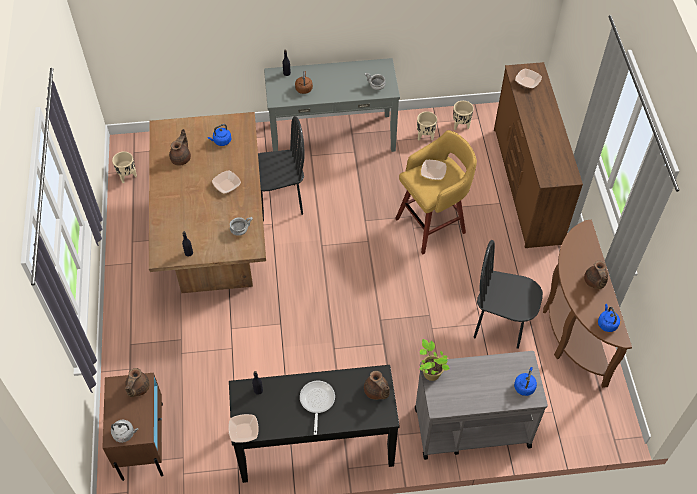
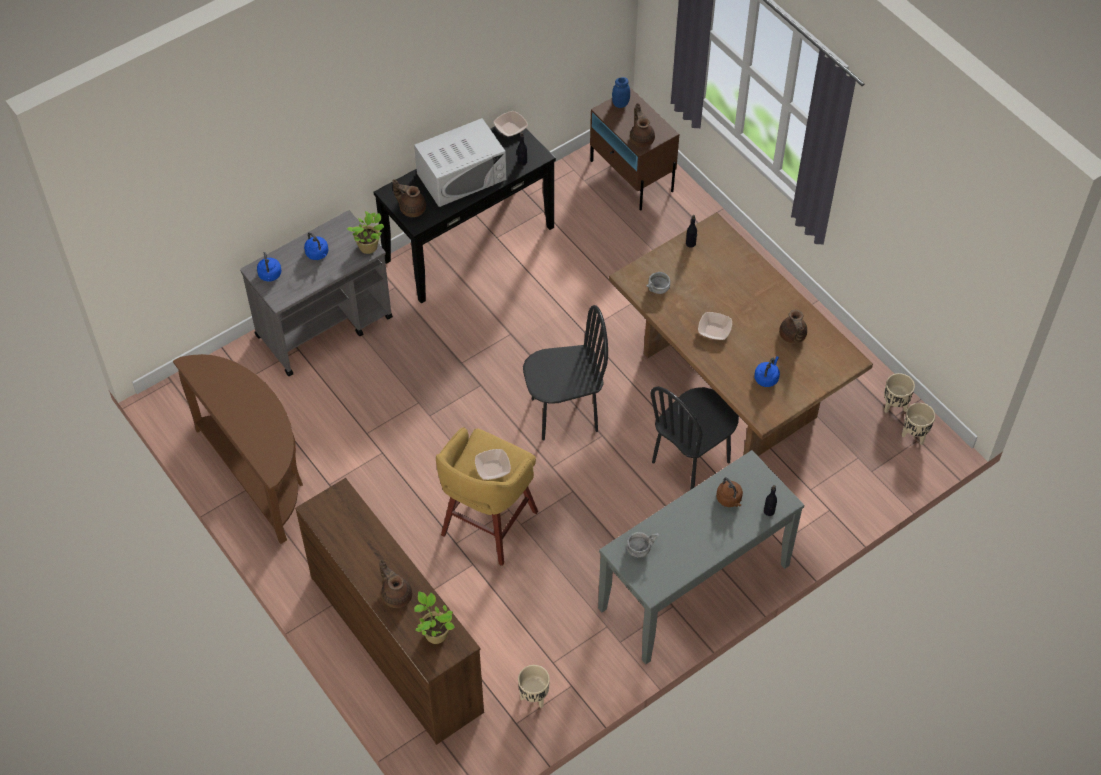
camera: 150 degrees right, 0 degrees up
grey kettle [111,420,138,443] -> blue jar [612,77,630,108]
frying pan [300,381,335,435] -> white microwave [414,118,506,207]
beige planter [417,111,437,140] -> beige planter moved to [902,403,935,445]
black chair [474,240,543,349] -> black chair moved to [523,305,608,440]
bowl [515,69,542,88] -> potted plant [414,592,455,644]
brown teapot [584,261,608,289] -> brown teapot moved to [379,560,412,608]
blue kettle [598,304,620,332] -> blue kettle moved to [304,232,328,260]

